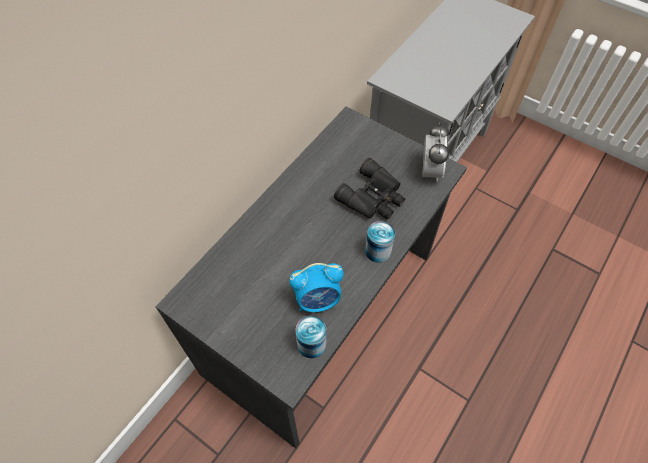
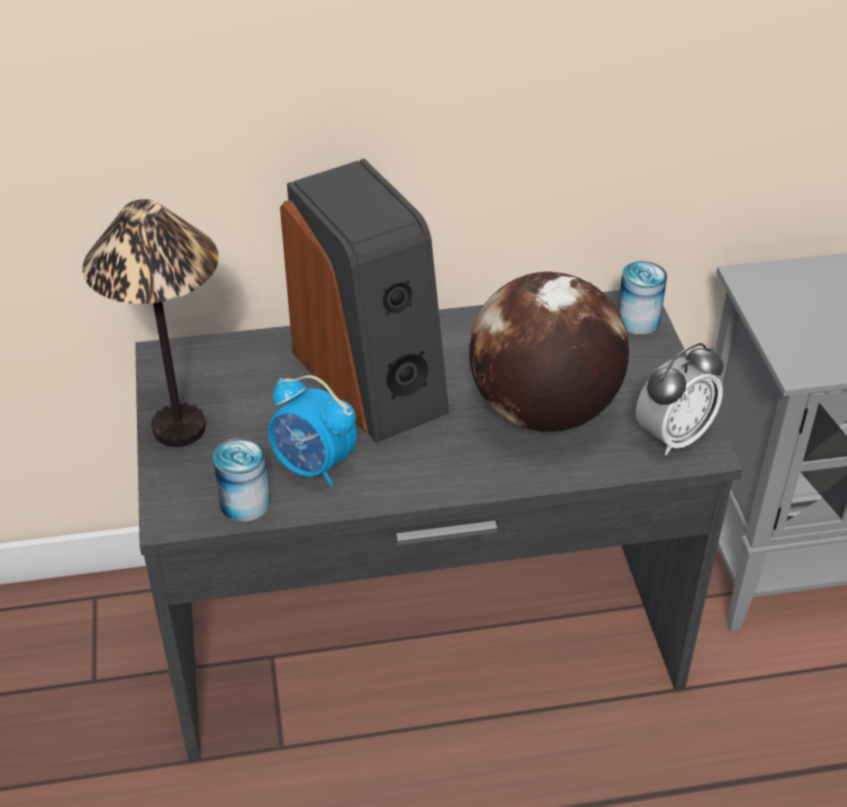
camera: 45 degrees right, 15 degrees down
black binoculars [334,158,405,220] -> globe [469,271,629,433]
can [365,221,395,263] -> can moved to [618,261,667,334]
none -> table lamp [82,199,219,447]
none -> speaker [280,159,449,443]

